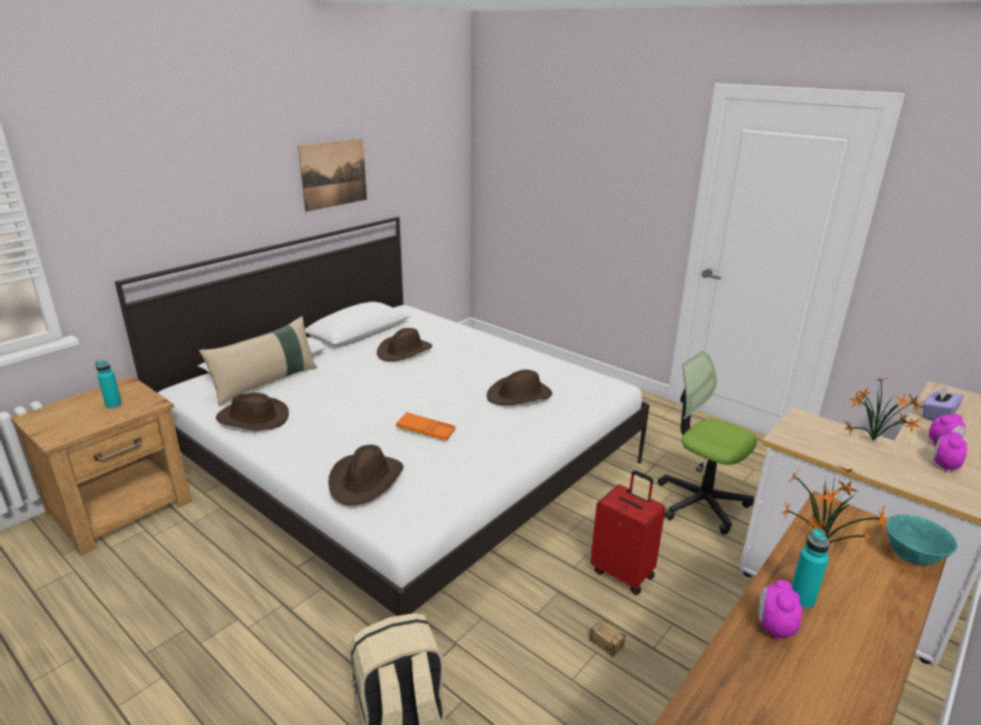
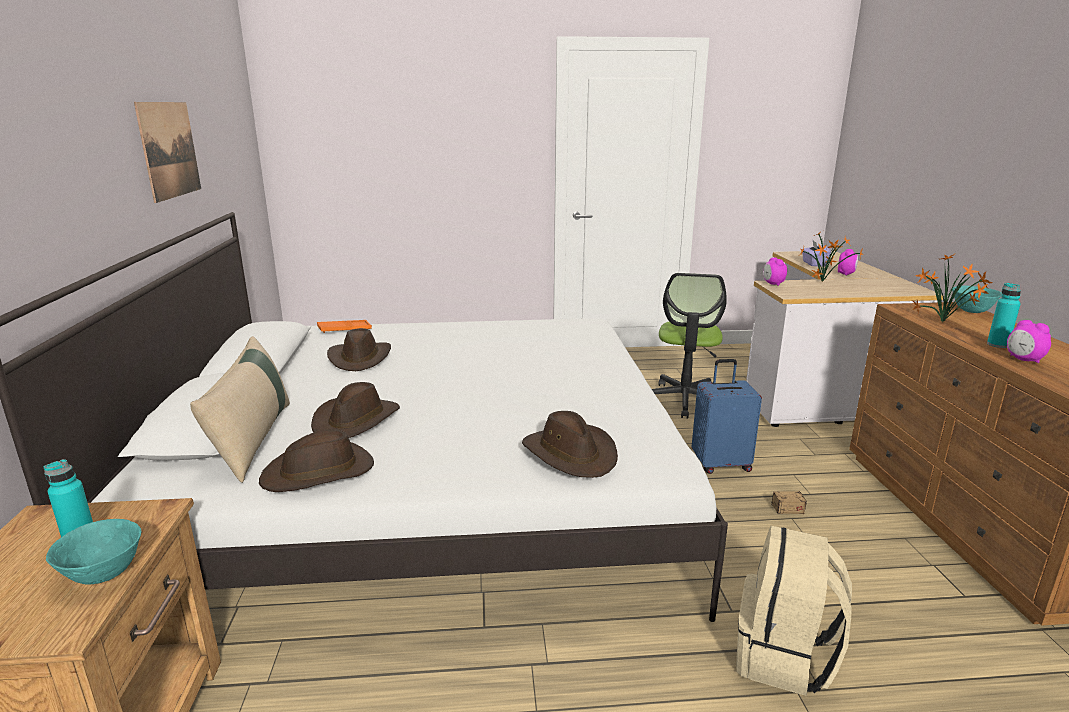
camera: 45 degrees left, 5 degrees down
orange tray [396,412,456,441] -> orange tray moved to [317,320,372,333]
brown hat [487,370,552,405] -> brown hat moved to [311,382,400,438]
red suitcase [591,470,665,595] -> blue suitcase [692,359,762,474]
office chair [658,351,757,535] -> office chair turned 75 degrees counterclockwise [652,273,727,418]
alarm clock [934,432,967,472] -> alarm clock moved to [763,257,787,286]
none -> turquoise bowl [46,519,141,585]

